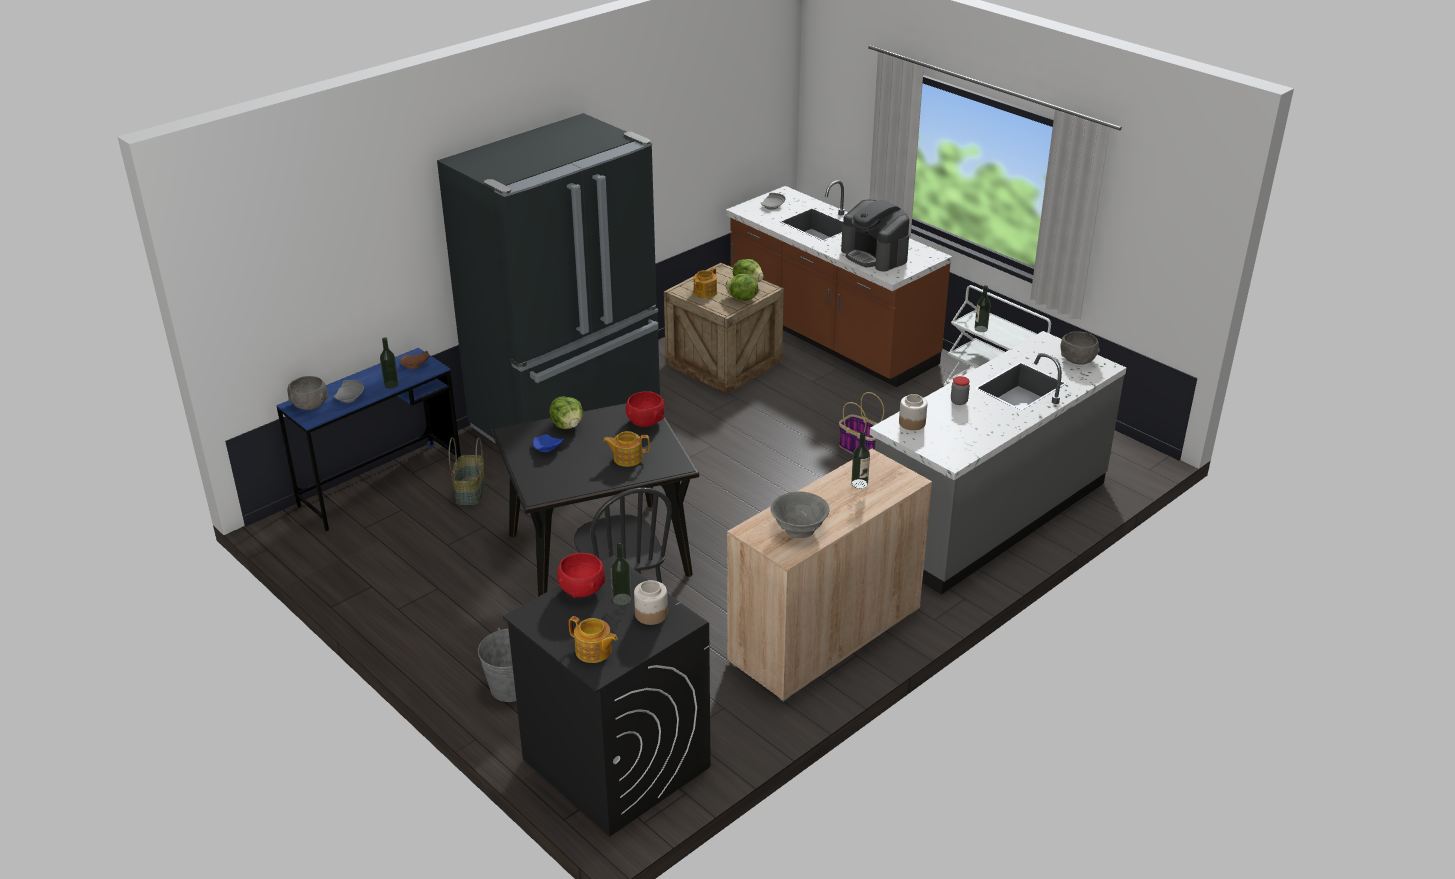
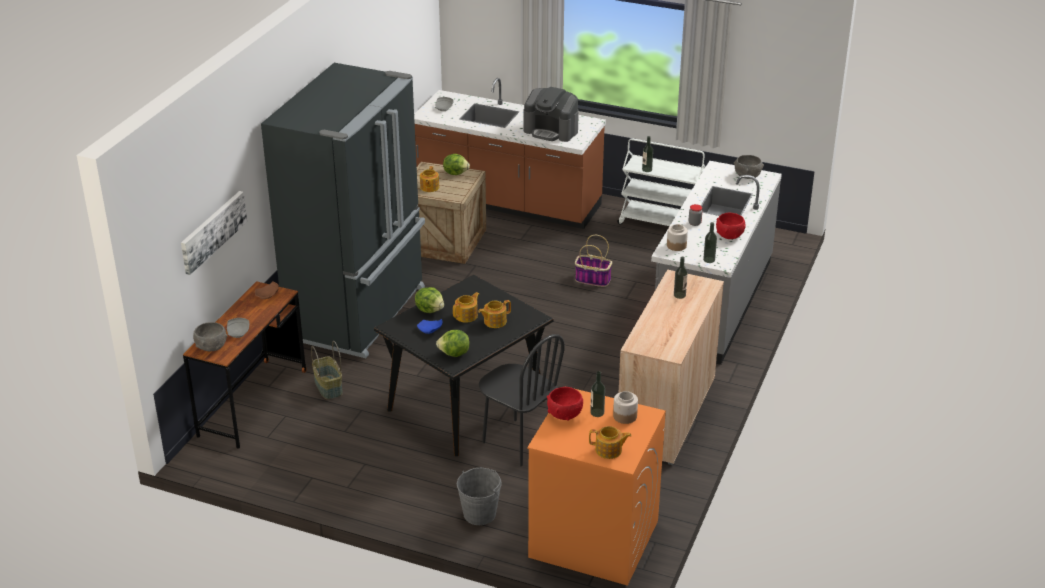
camera: 25 degrees left, 0 degrees up
blue desk [276,348,461,531] -> brown desk [183,281,307,449]
bottle [380,337,399,388] -> bottle moved to [703,222,717,263]
black washing machine [503,555,711,837] -> orange washing machine [527,386,666,586]
red bowl [626,391,665,427] -> red bowl moved to [716,212,745,239]
lettuce [725,274,758,301] -> lettuce moved to [436,330,470,357]
grey bowl [771,491,829,538] -> none
none -> picture [181,191,247,275]
none -> teapot [453,292,479,323]

